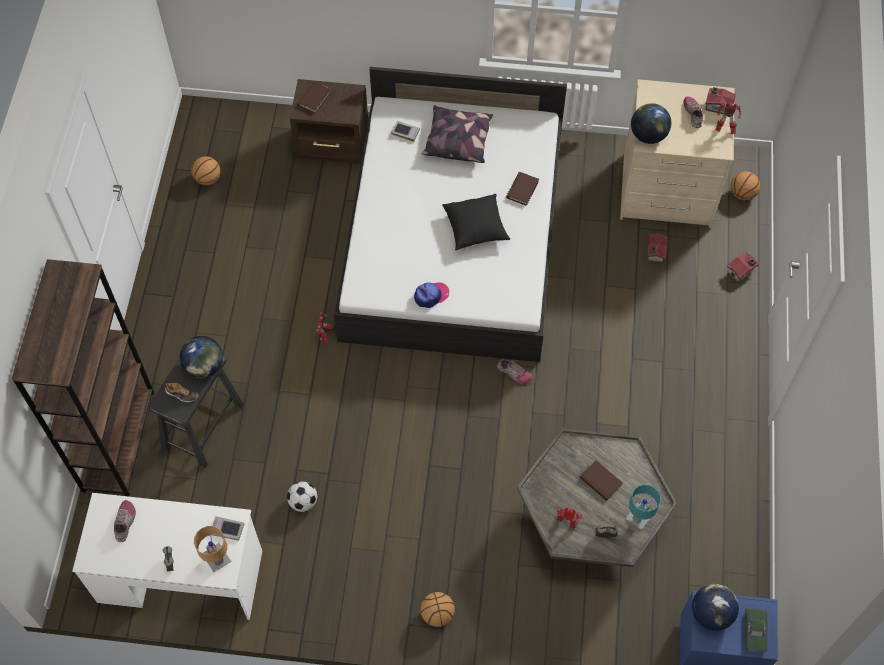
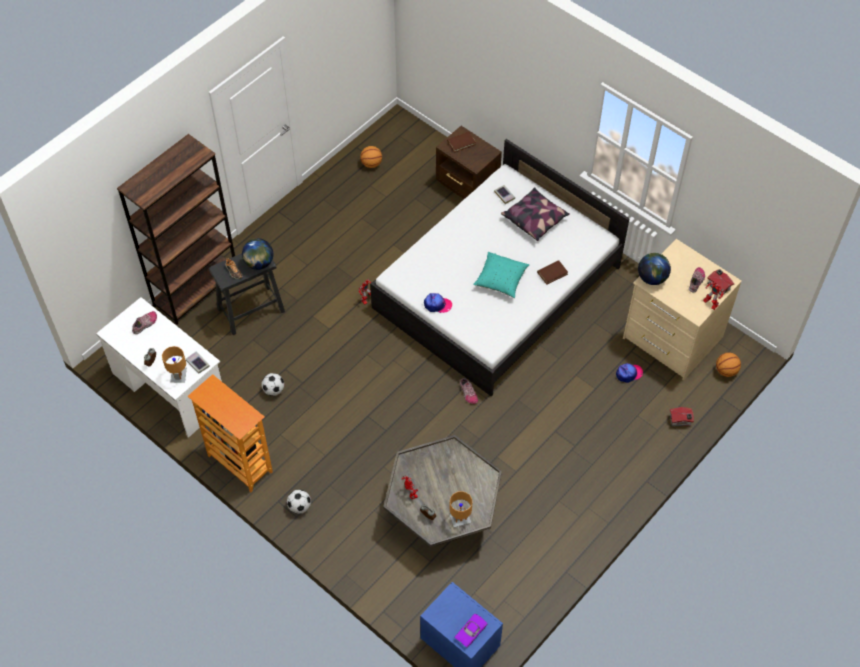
camera: 35 degrees right, 5 degrees down
basketball [420,592,455,627] -> football [287,490,311,514]
black pillow [442,194,510,251] -> turquoise pillow [473,252,529,298]
brown book [580,460,622,501] -> none
turquoise table lamp [626,484,661,530] -> brown table lamp [449,491,472,528]
toy house [647,233,668,263] -> cap [616,363,643,383]
globe [692,584,739,631] -> none
green toy car [745,609,767,652] -> purple toy car [454,614,488,648]
none -> bookcase [188,374,273,492]

